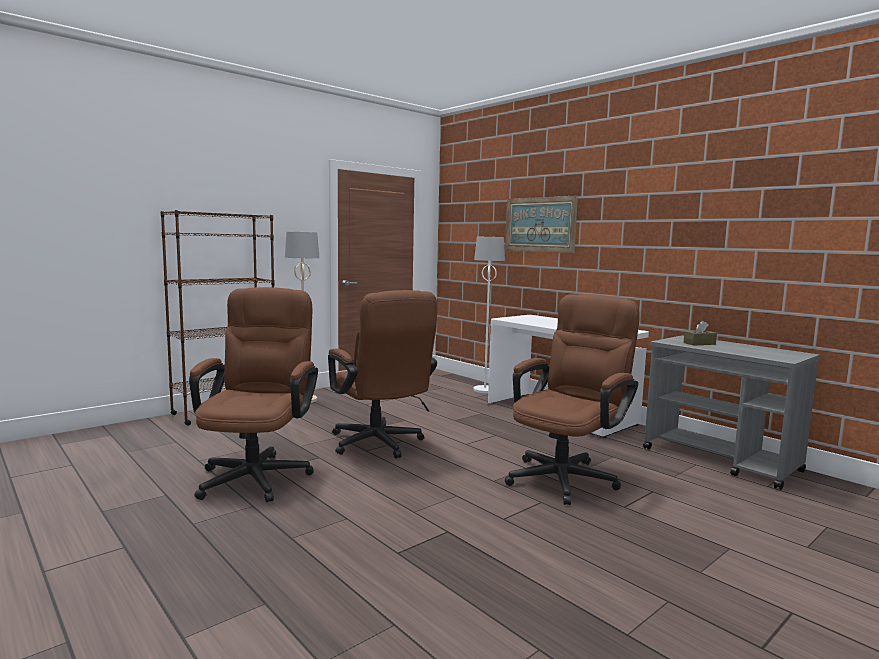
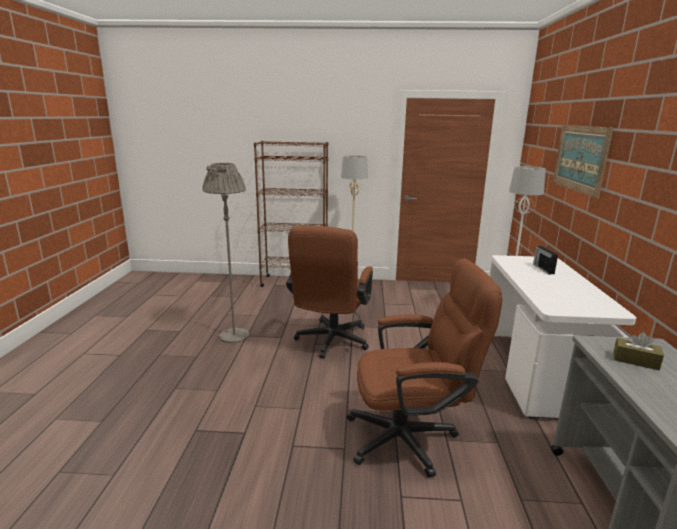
camera: 45 degrees right, 10 degrees up
brown office chair [189,287,318,503] -> grey floor lamp [202,163,249,343]
none -> radio [533,246,558,274]

